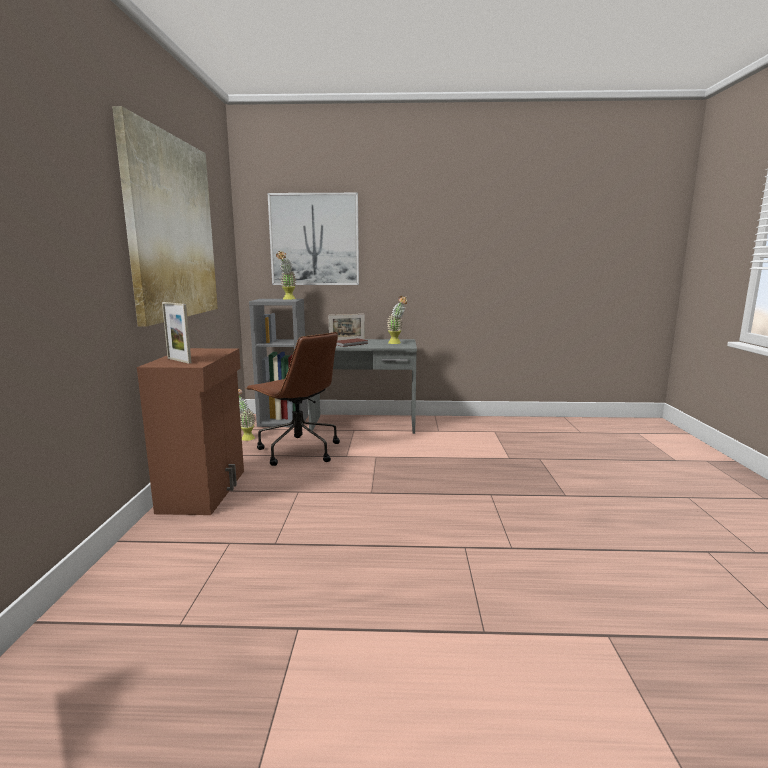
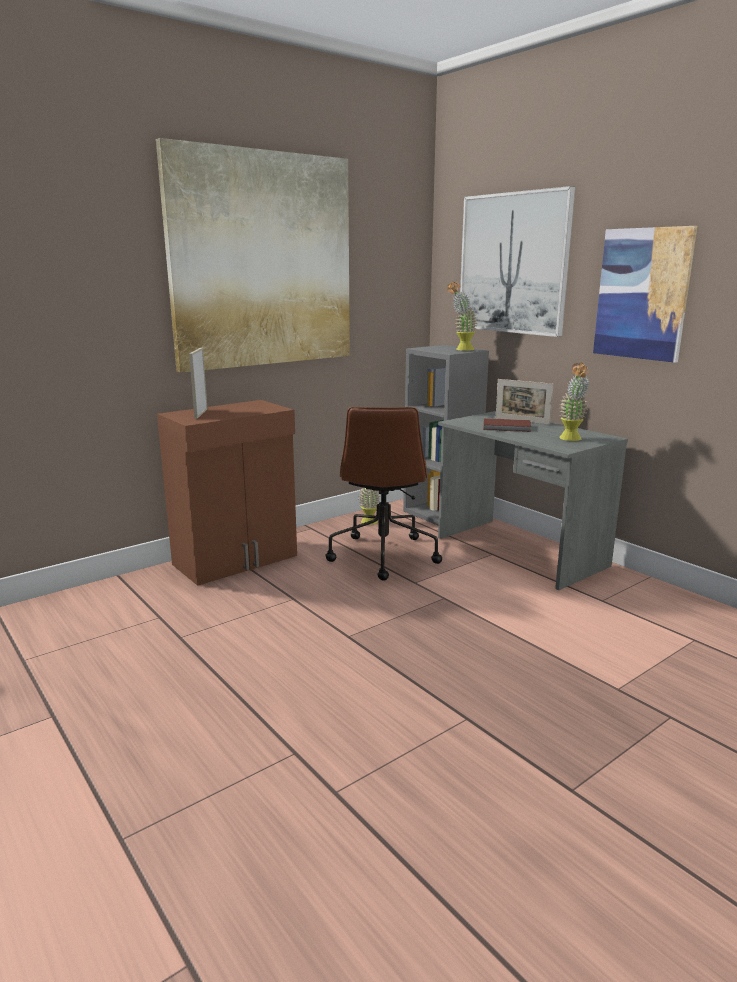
camera: 50 degrees right, 5 degrees up
none -> picture [593,226,697,363]

